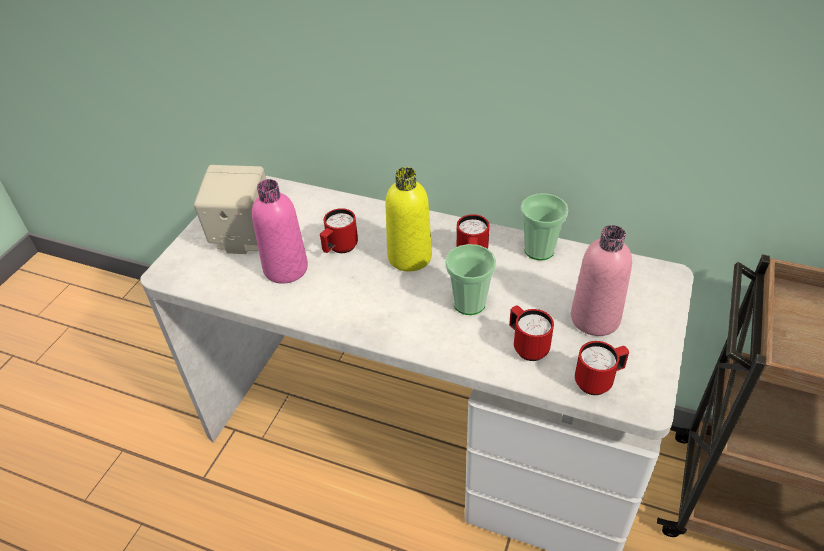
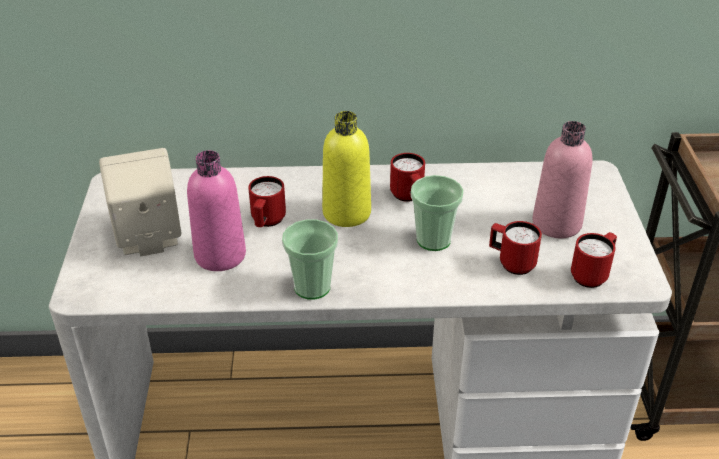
camera: 25 degrees left, 5 degrees down
cup [521,194,568,260] -> cup moved to [282,219,338,300]

